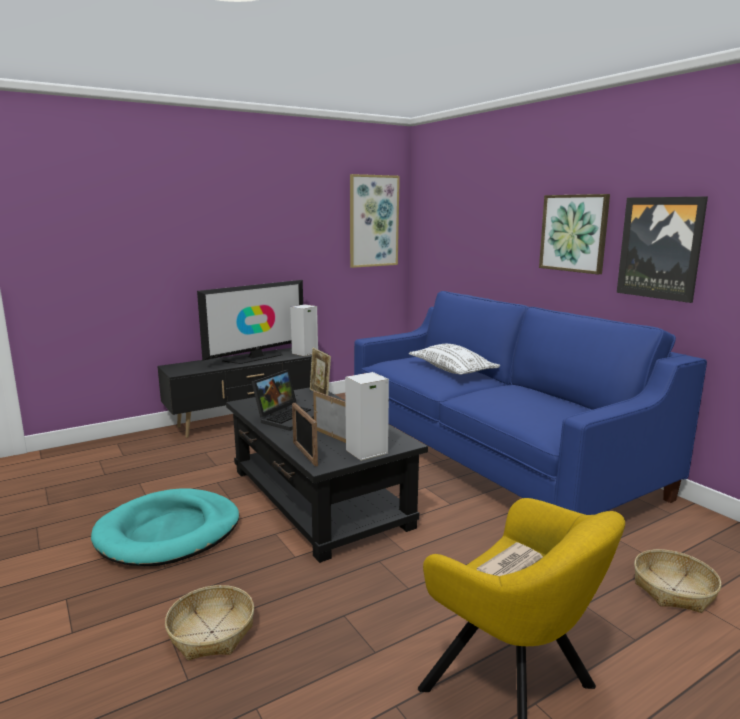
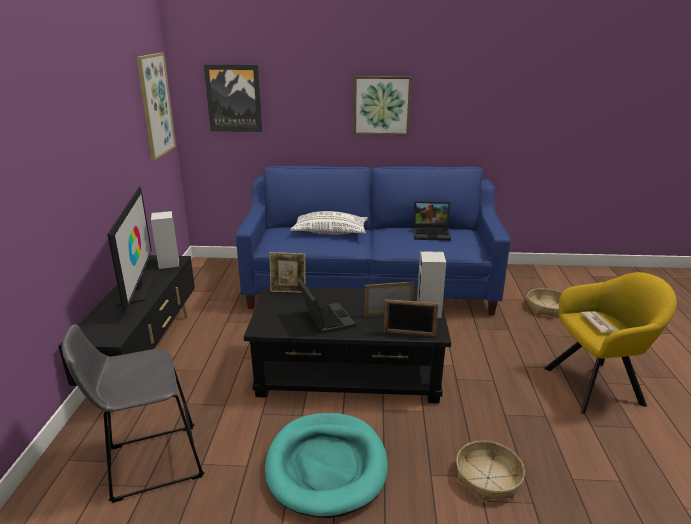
camera: 55 degrees left, 10 degrees up
picture [617,196,708,303] -> picture moved to [204,64,262,132]
none -> grey stool [62,324,204,503]
none -> laptop [413,201,451,241]

